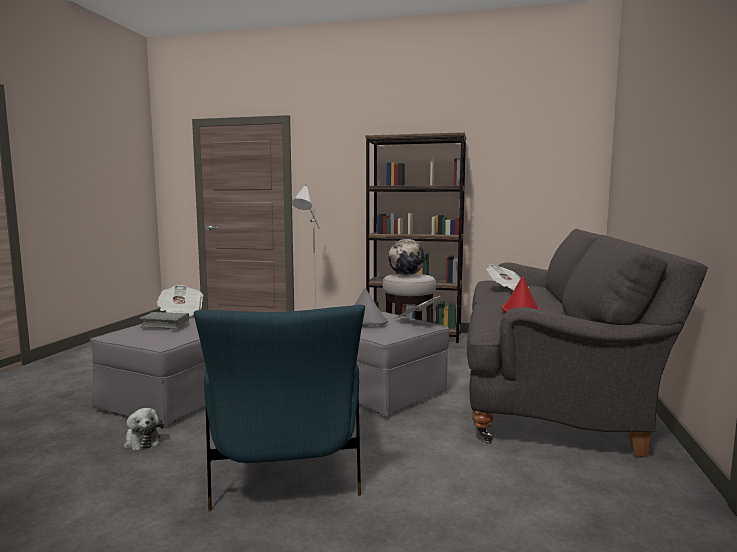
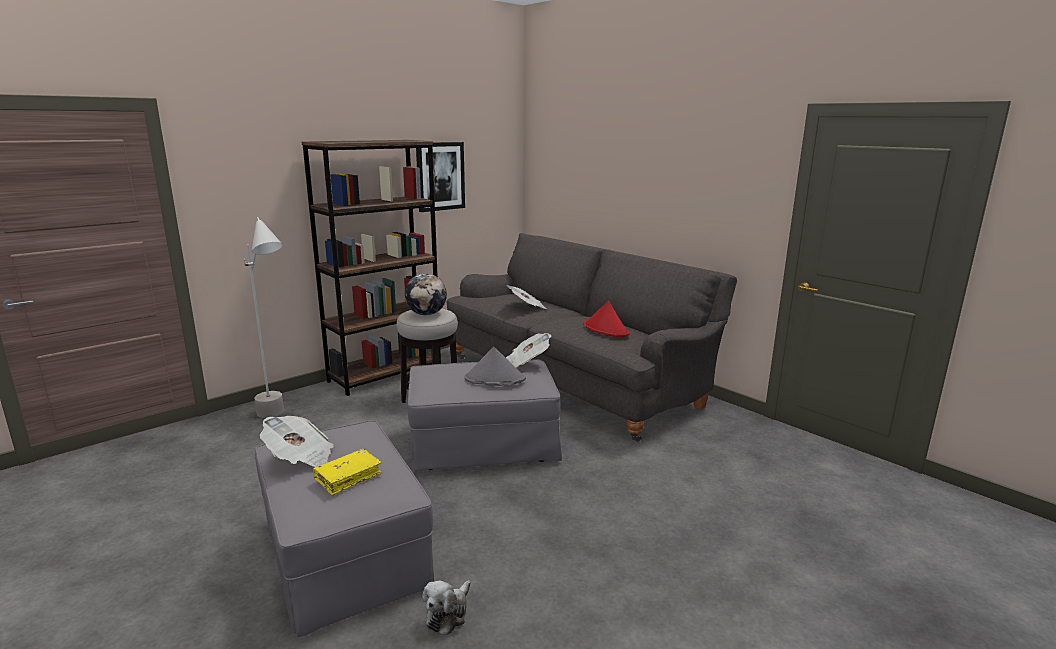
camera: 55 degrees left, 10 degrees up
plush toy [124,408,164,450] -> plush toy turned 120 degrees clockwise [422,580,470,636]
grey book [139,312,189,330] -> yellow book [313,449,382,495]
blue armchair [194,305,365,511] -> none
none -> picture [416,142,465,212]

